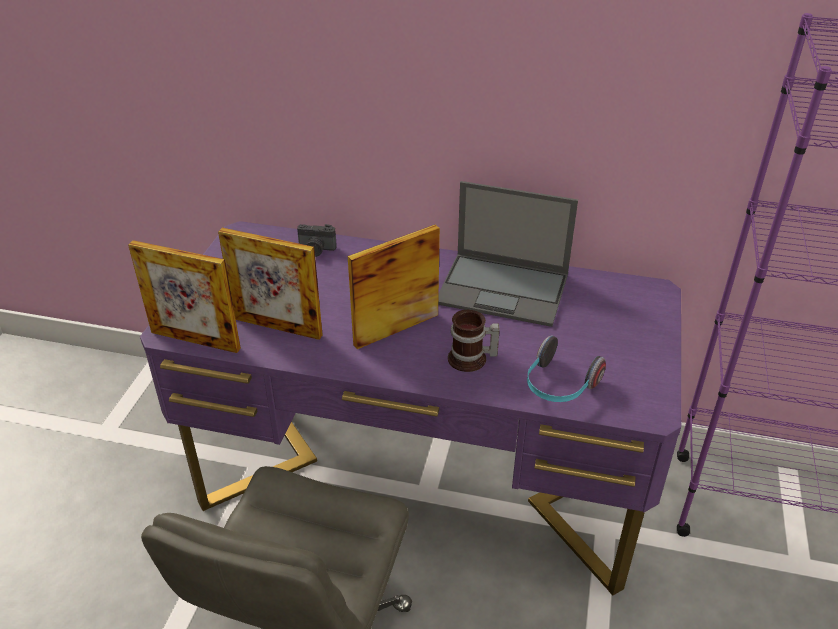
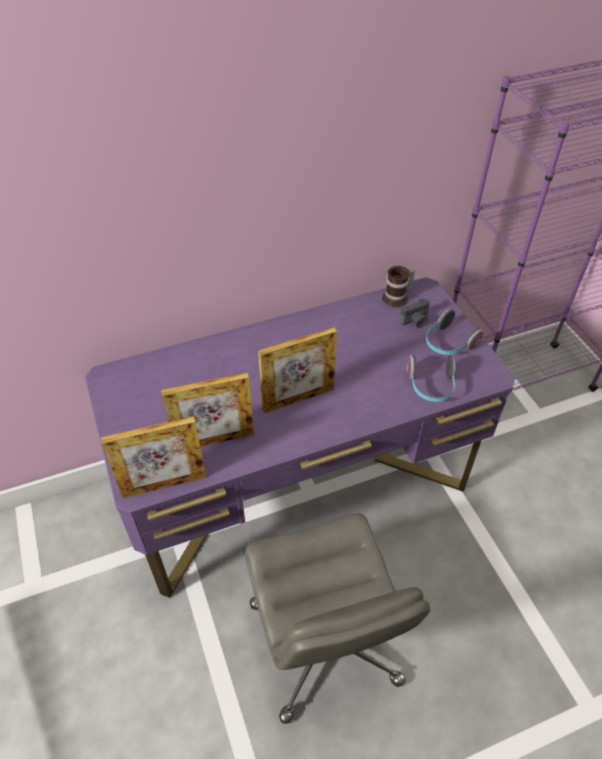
camera: 35 degrees left, 10 degrees up
camera [297,224,337,257] -> camera moved to [400,299,430,328]
picture frame [348,225,440,349] -> picture frame turned 135 degrees counterclockwise [258,327,337,413]
laptop [438,181,578,327] -> none
mug [448,309,500,372] -> mug moved to [382,266,415,307]
none -> headphones [426,309,483,355]

